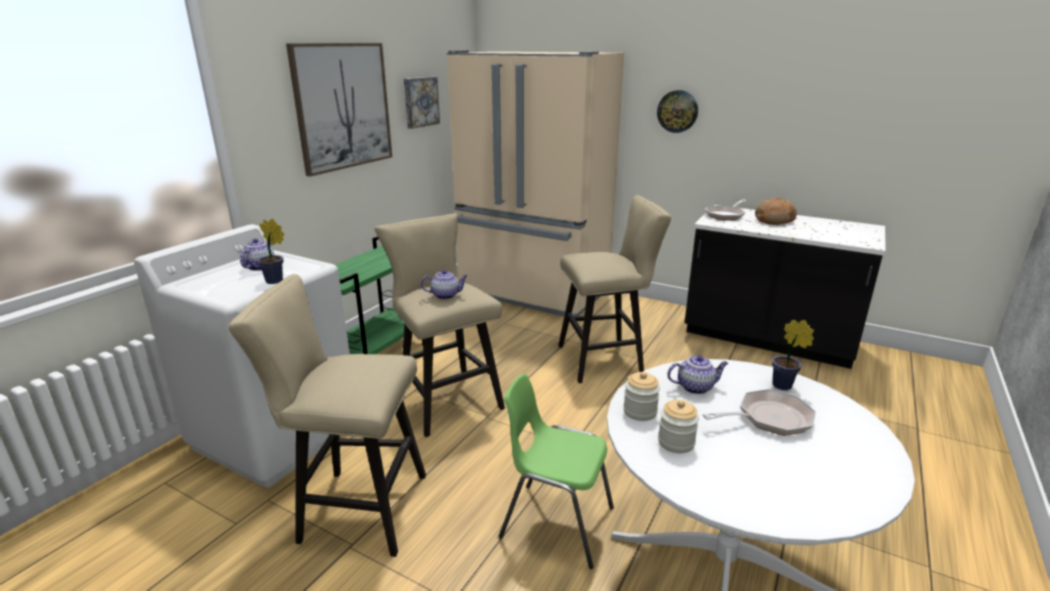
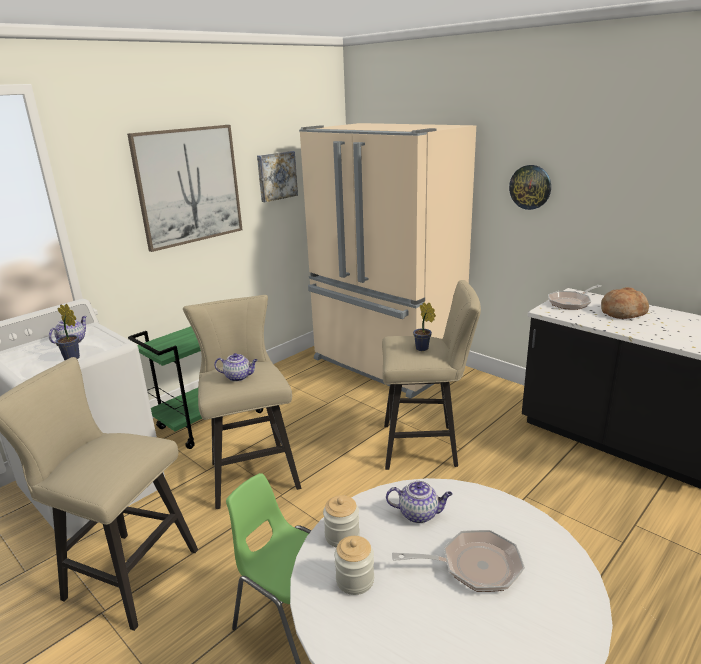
camera: 15 degrees right, 0 degrees up
potted plant [772,320,814,390] -> potted plant moved to [413,302,436,351]

